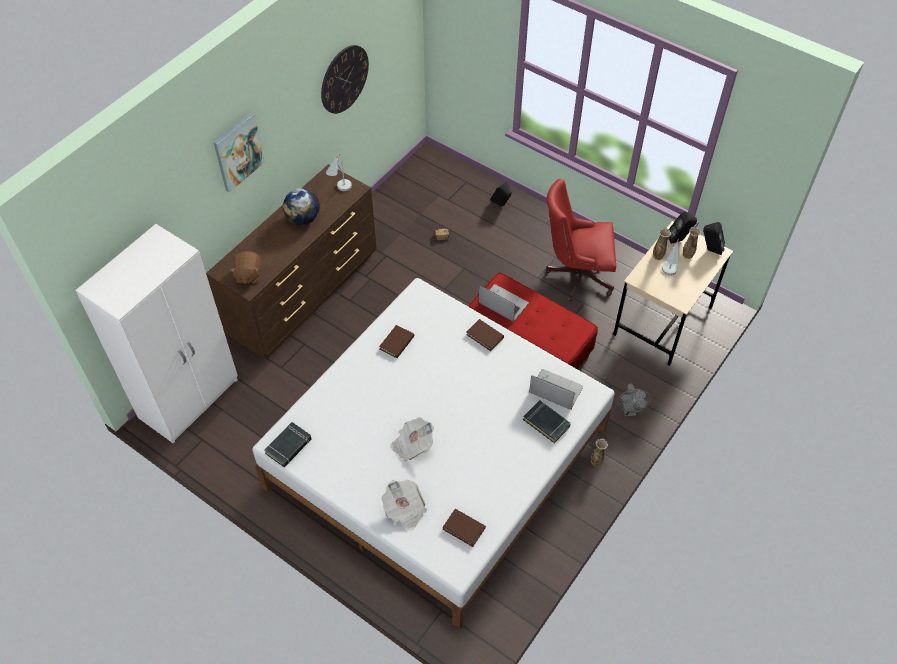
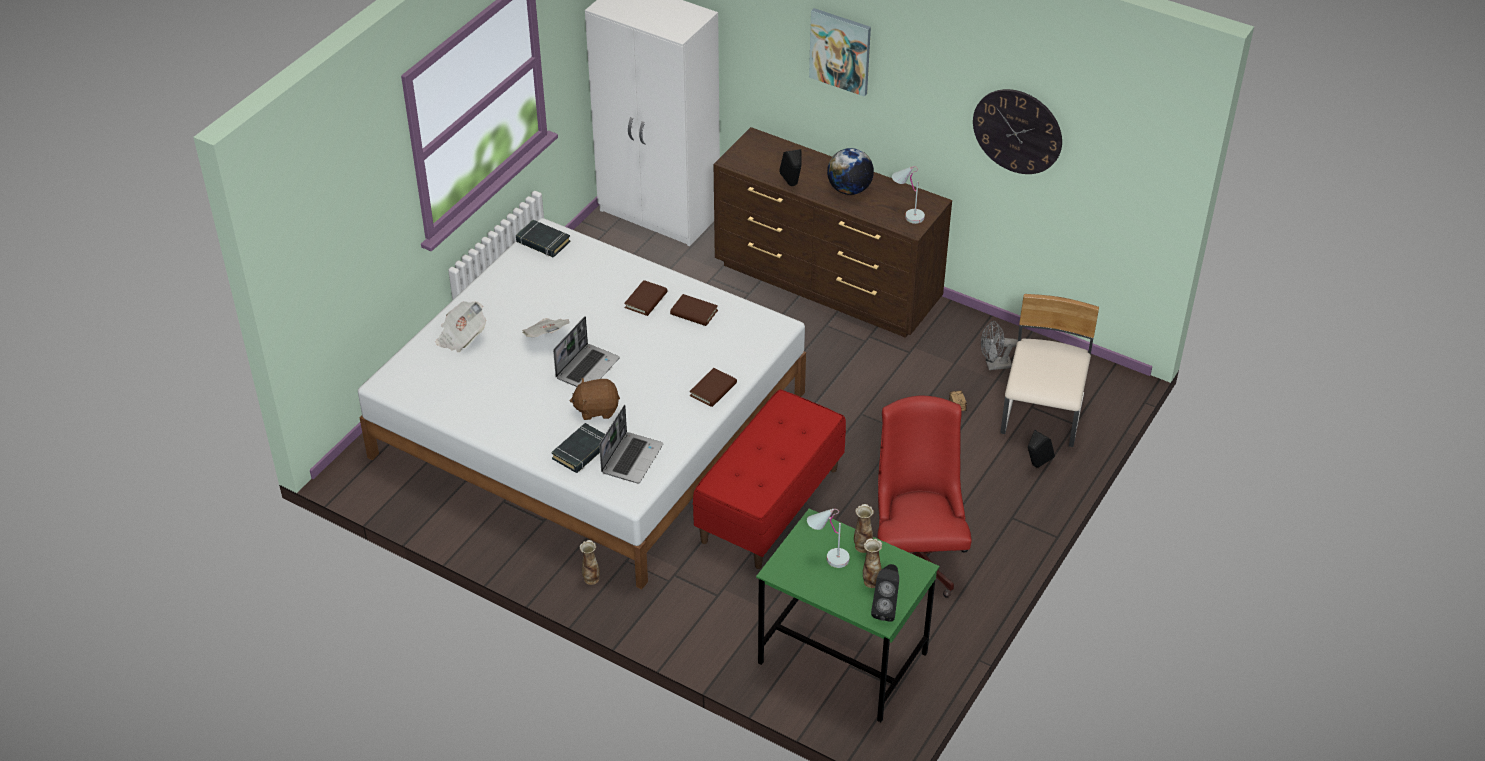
camera: 85 degrees right, 10 degrees down
brown plush toy [230,251,261,284] -> brown plush toy moved to [570,378,620,420]
brown book [443,509,486,547] -> brown book moved to [624,280,667,316]
laptop [479,284,529,322] -> laptop moved to [553,316,620,387]
beige desk [613,221,733,366] -> green desk [756,509,939,722]
grey fan [617,384,651,416] -> grey fan moved to [981,321,1018,370]
black speaker [668,212,697,244] -> black speaker moved to [779,149,801,186]
none -> beige chair [1000,294,1099,447]

